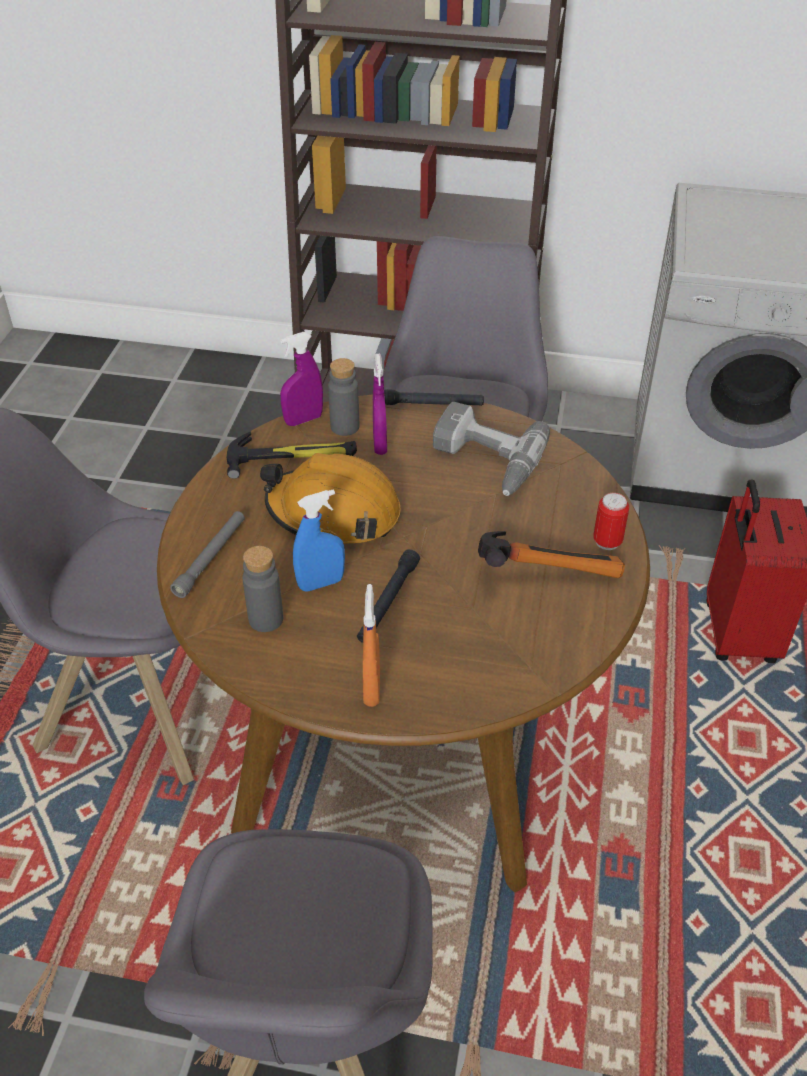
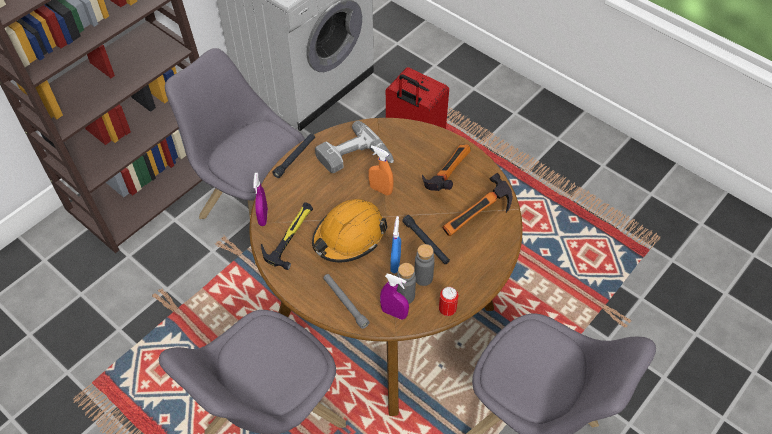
camera: 60 degrees left, 10 degrees up
grey bottle [328,358,359,436] -> grey bottle moved to [414,244,435,286]
orange spray bottle [363,584,380,707] -> orange spray bottle moved to [368,145,394,195]
purple spray bottle [373,354,387,455] -> purple spray bottle moved to [380,274,409,320]
can [593,493,629,550] -> can moved to [439,287,459,316]
none -> hammer [442,172,513,236]

